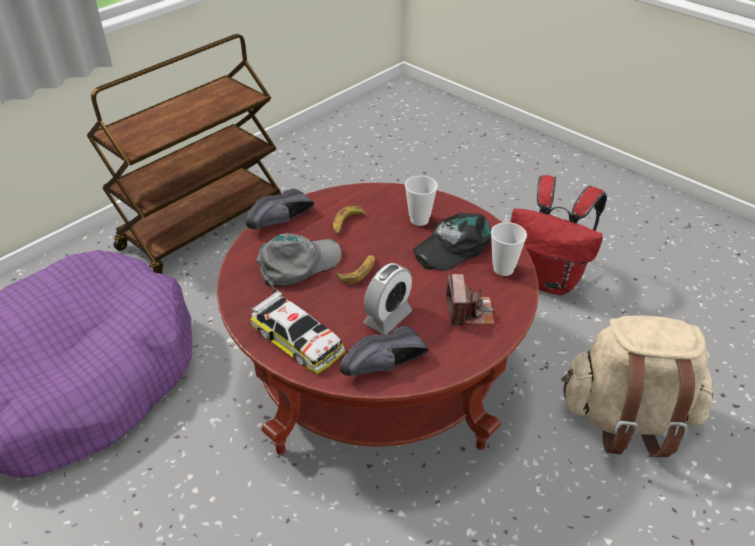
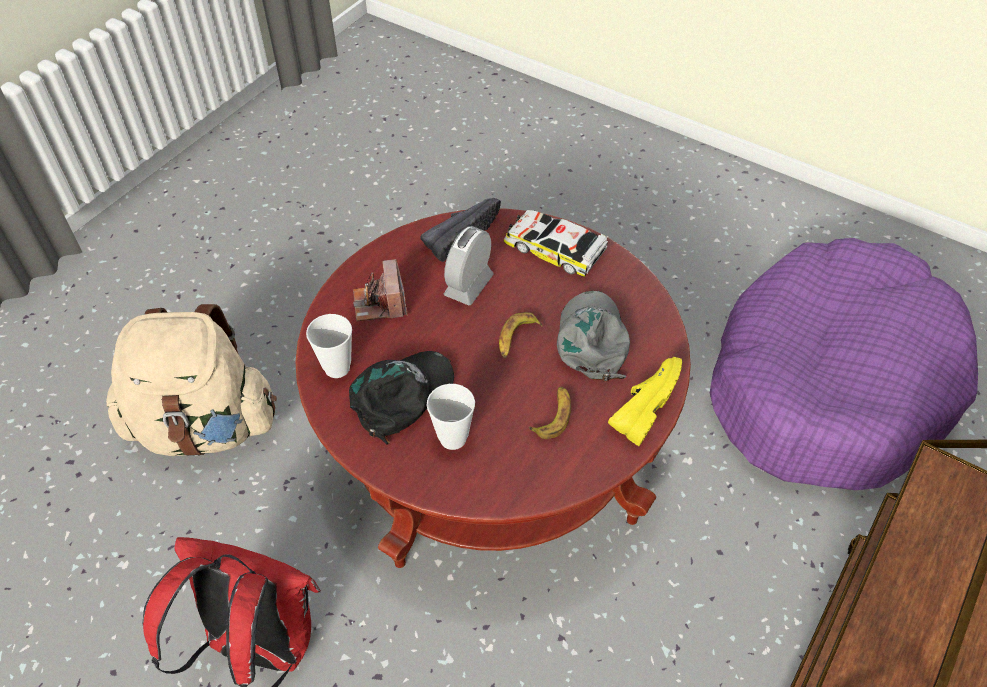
camera: 170 degrees right, 10 degrees up
black shoe [246,189,314,229] -> yellow shoe [608,357,682,446]
grey cap [256,233,342,292] -> grey cap turned 135 degrees clockwise [557,291,630,382]

